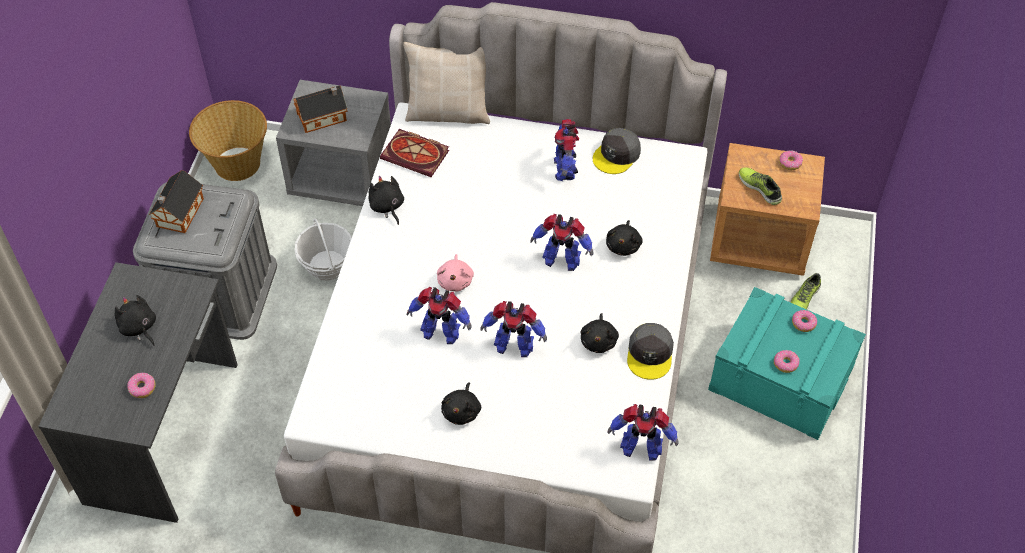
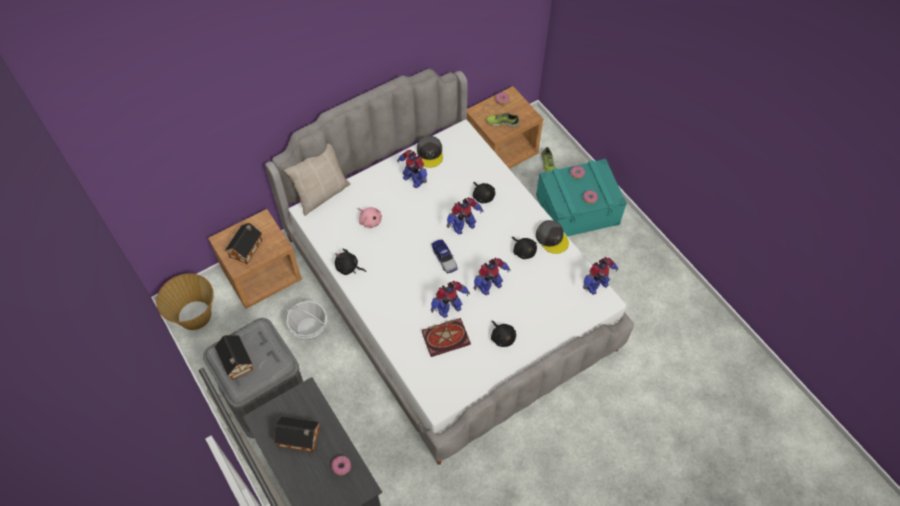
camera: 45 degrees left, 5 degrees up
black plush toy [115,295,156,346] -> toy house [274,416,320,452]
grey nightstand [276,80,391,206] -> brown nightstand [208,209,302,309]
book [380,129,449,177] -> book moved to [422,318,471,357]
pink plush toy [437,254,474,292] -> pink plush toy moved to [358,207,382,228]
none -> toy car [431,239,458,273]

